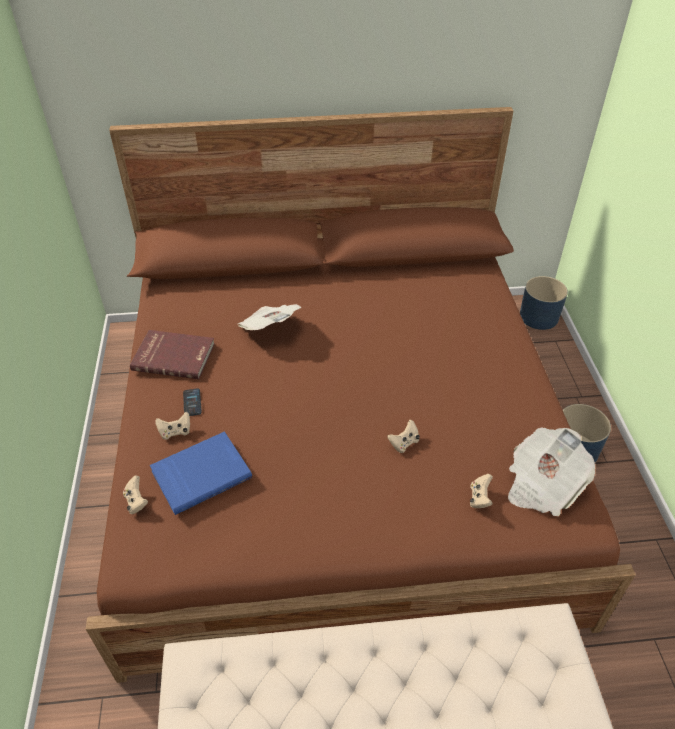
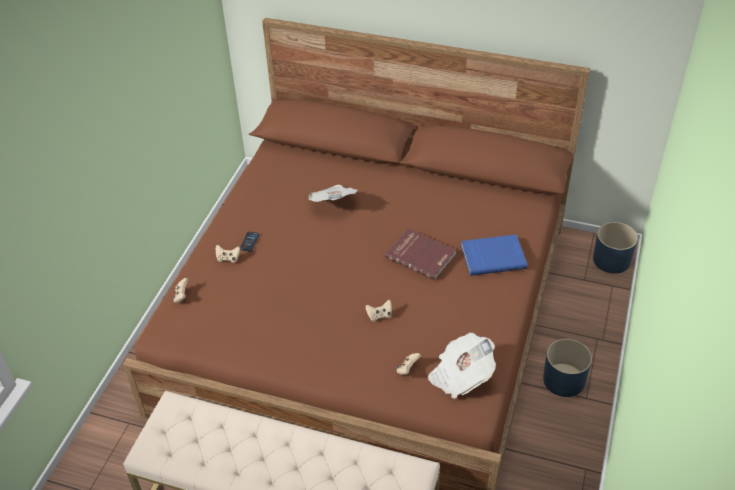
camera: 25 degrees right, 0 degrees up
red book [130,330,215,379] -> red book moved to [385,228,457,280]
blue book [150,431,252,515] -> blue book moved to [461,235,528,276]

